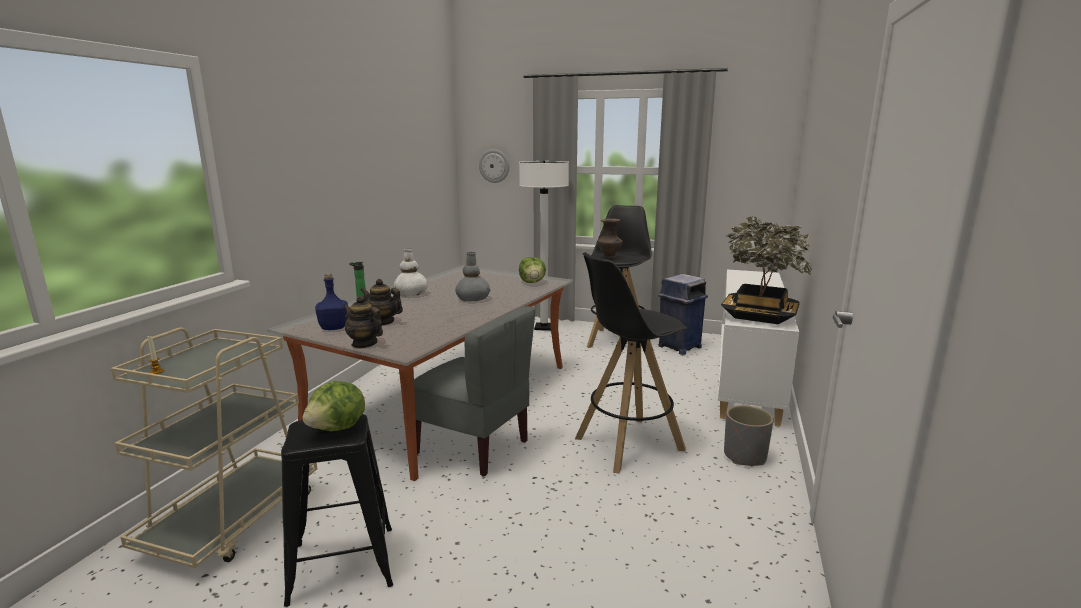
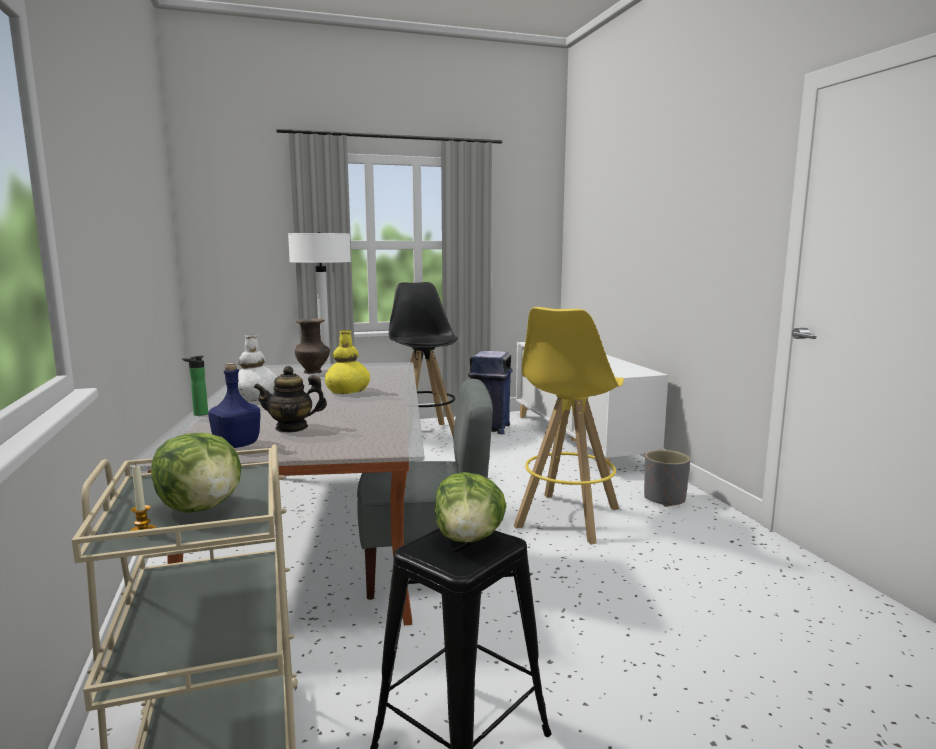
camera: 35 degrees left, 5 degrees down
teapot [343,296,383,348] -> none
grey vase [455,252,490,301] -> yellow vase [325,330,370,394]
wall clock [479,149,509,183] -> none
lettuce [519,257,546,283] -> lettuce moved to [151,433,241,513]
black stool [575,252,687,473] -> yellow stool [514,307,624,545]
brown vase [598,218,622,258] -> brown vase moved to [295,318,330,374]
potted plant [721,216,812,324] -> none

